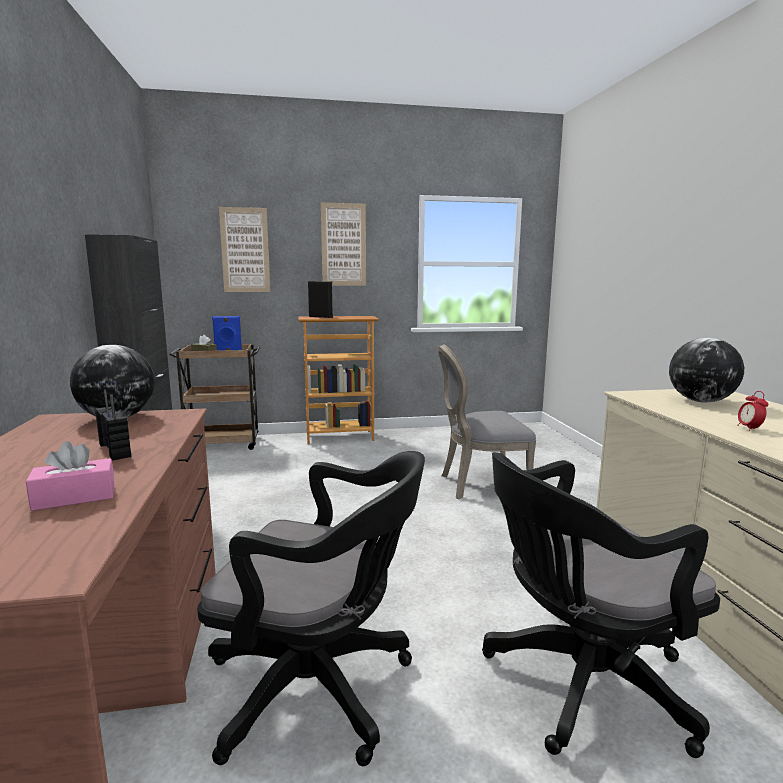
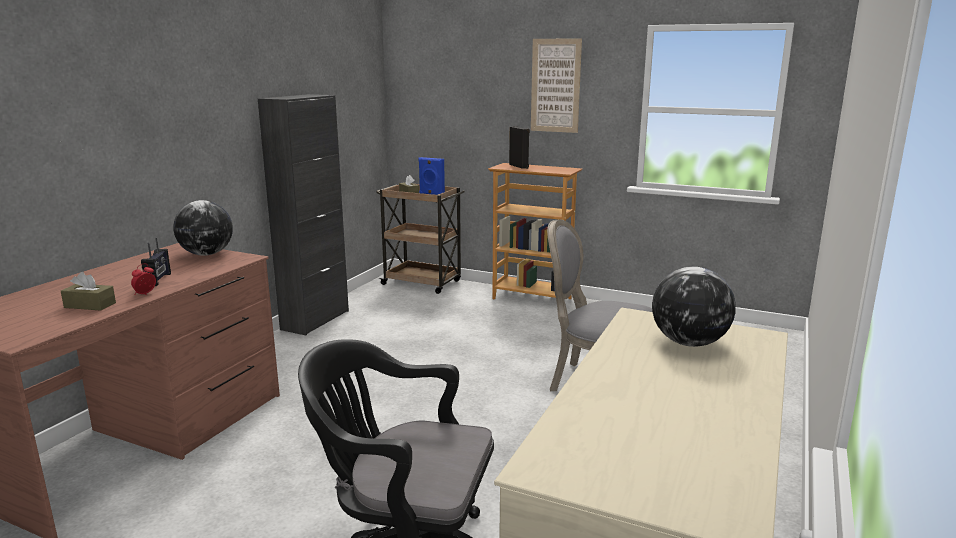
camera: 35 degrees right, 5 degrees up
pink tissue box [26,441,115,511] -> brown tissue box [61,272,116,311]
black office chair [197,451,425,766] -> none
picture [219,207,271,292] -> none
alarm clock [737,391,768,431] -> alarm clock moved to [131,264,156,295]

